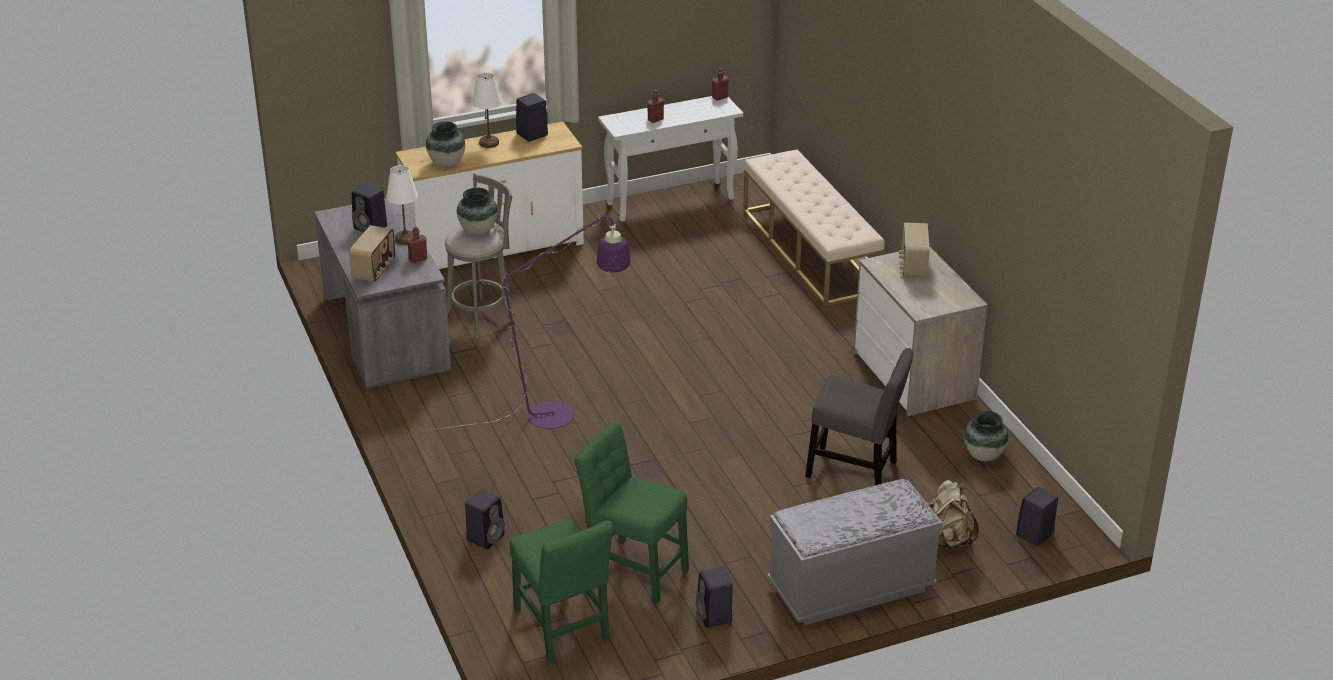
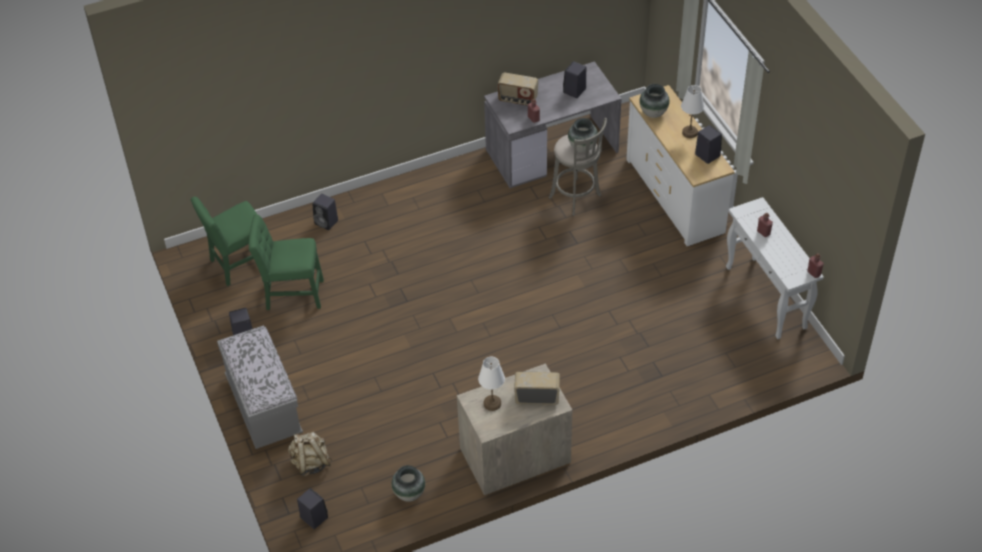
camera: 90 degrees right, 15 degrees up
white table lamp [386,165,418,245] -> white table lamp moved to [478,357,505,411]
purple floor lamp [423,214,631,431] -> none
green chair [574,422,689,604] -> green chair turned 120 degrees counterclockwise [249,214,324,310]
beige bench [743,149,885,306] -> none
grey chair [805,348,914,485] -> none

